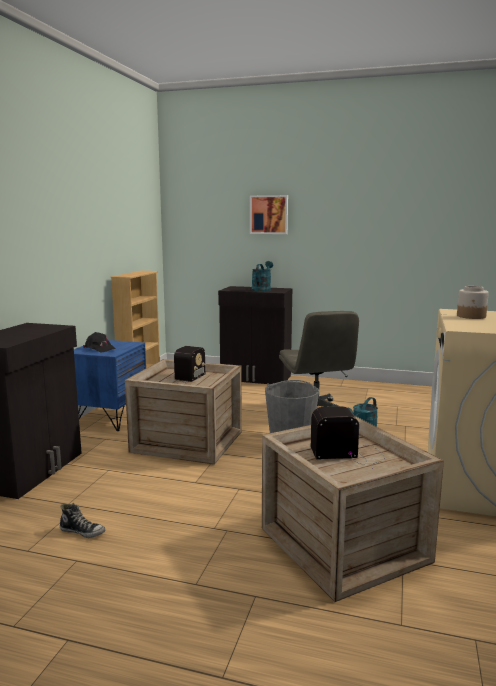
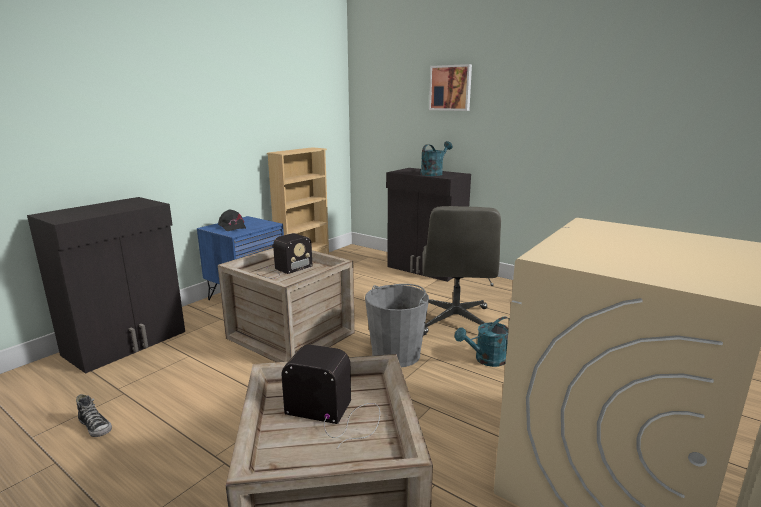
camera: 20 degrees right, 5 degrees up
jar [457,286,489,319] -> none

